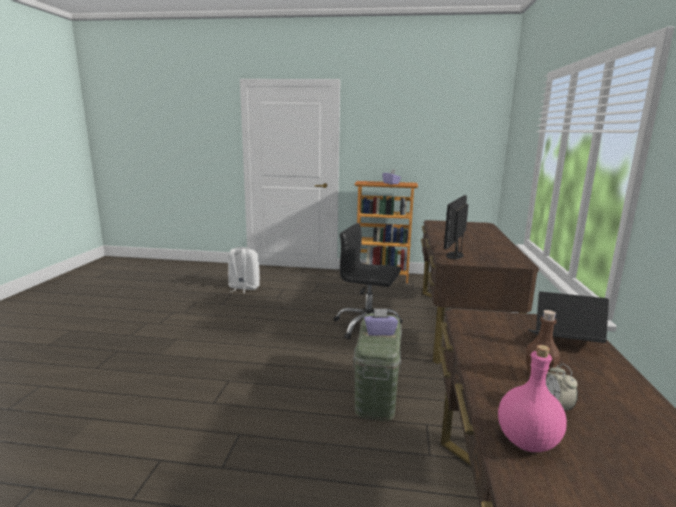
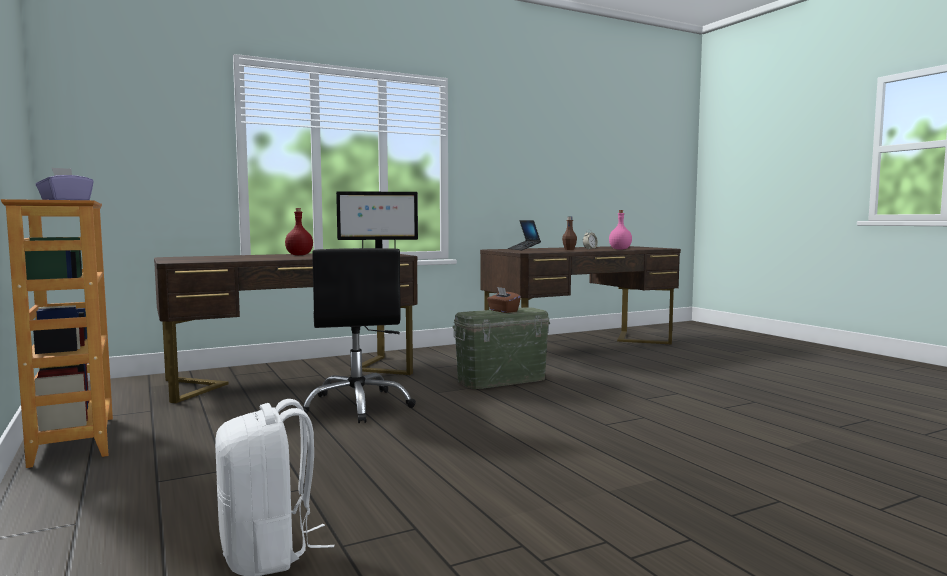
camera: 125 degrees left, 10 degrees down
purple tissue box [364,308,398,336] -> brown tissue box [487,287,521,313]
none -> red bottle [285,208,313,255]

